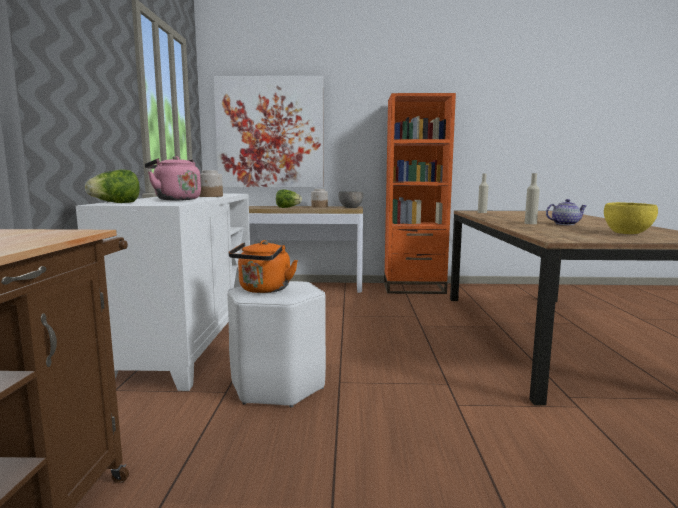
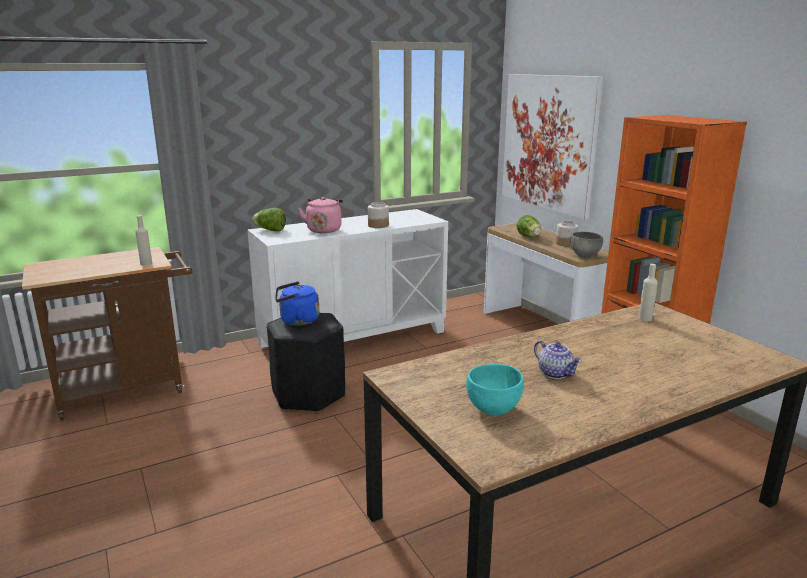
camera: 60 degrees right, 10 degrees up
white stool [227,281,326,407] -> black stool [267,313,345,412]
orange kettle [228,240,298,293] -> blue kettle [275,282,320,326]
beige bottle [525,173,540,224] -> beige bottle moved to [135,215,152,266]
yellow bowl [604,202,658,234] -> turquoise bowl [466,364,524,415]

